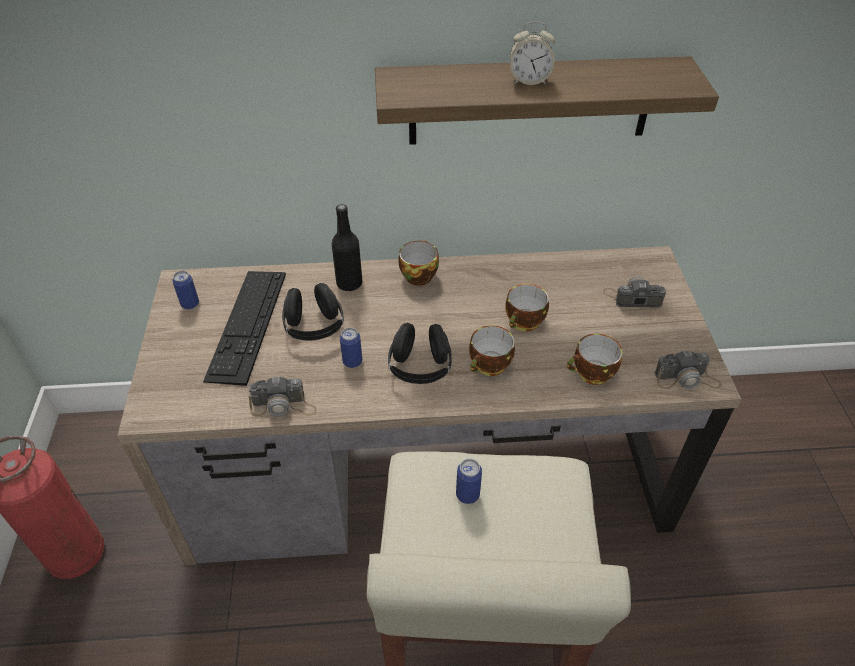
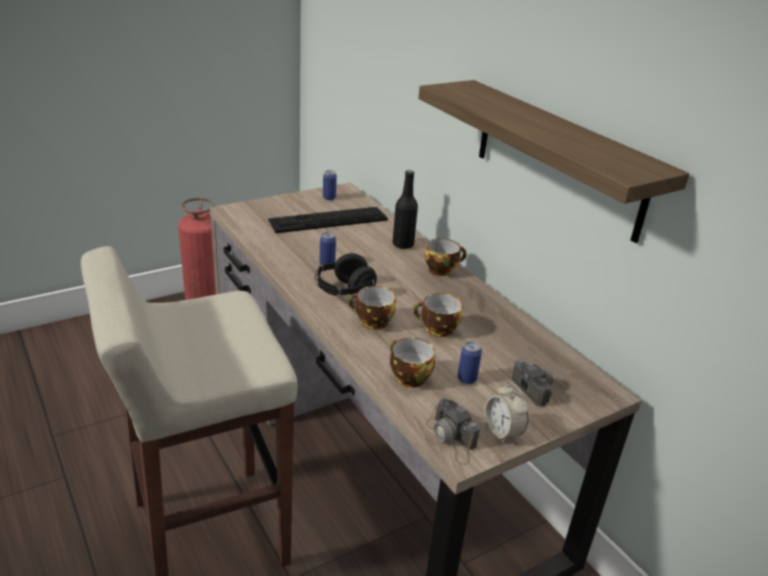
camera: 60 degrees right, 15 degrees down
camera [248,376,317,416] -> none
black headphones [282,283,344,341] -> none
can [456,459,482,504] -> can moved to [458,341,482,384]
alarm clock [510,21,555,85] -> alarm clock moved to [484,383,528,444]

